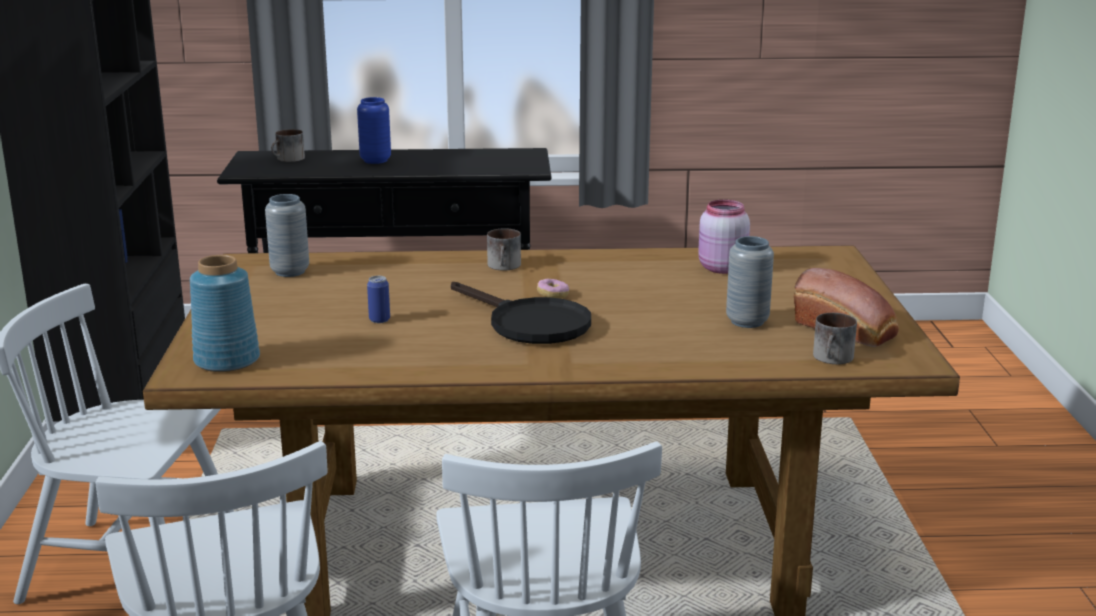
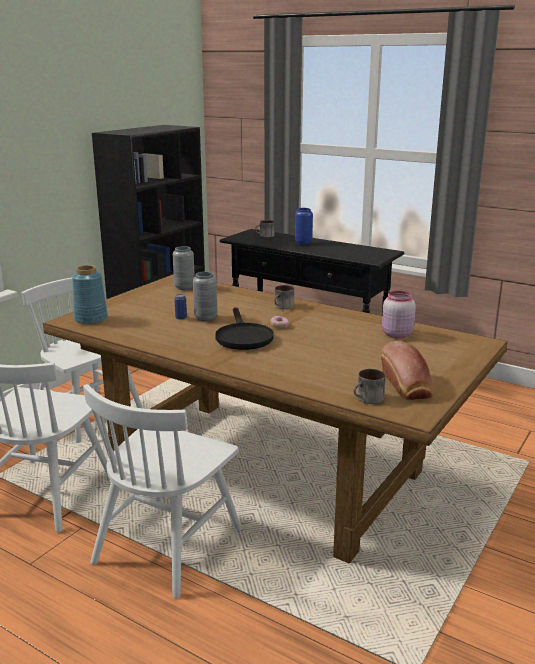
camera: 35 degrees right, 0 degrees up
grey vase [726,236,774,328] -> grey vase moved to [193,272,217,321]

